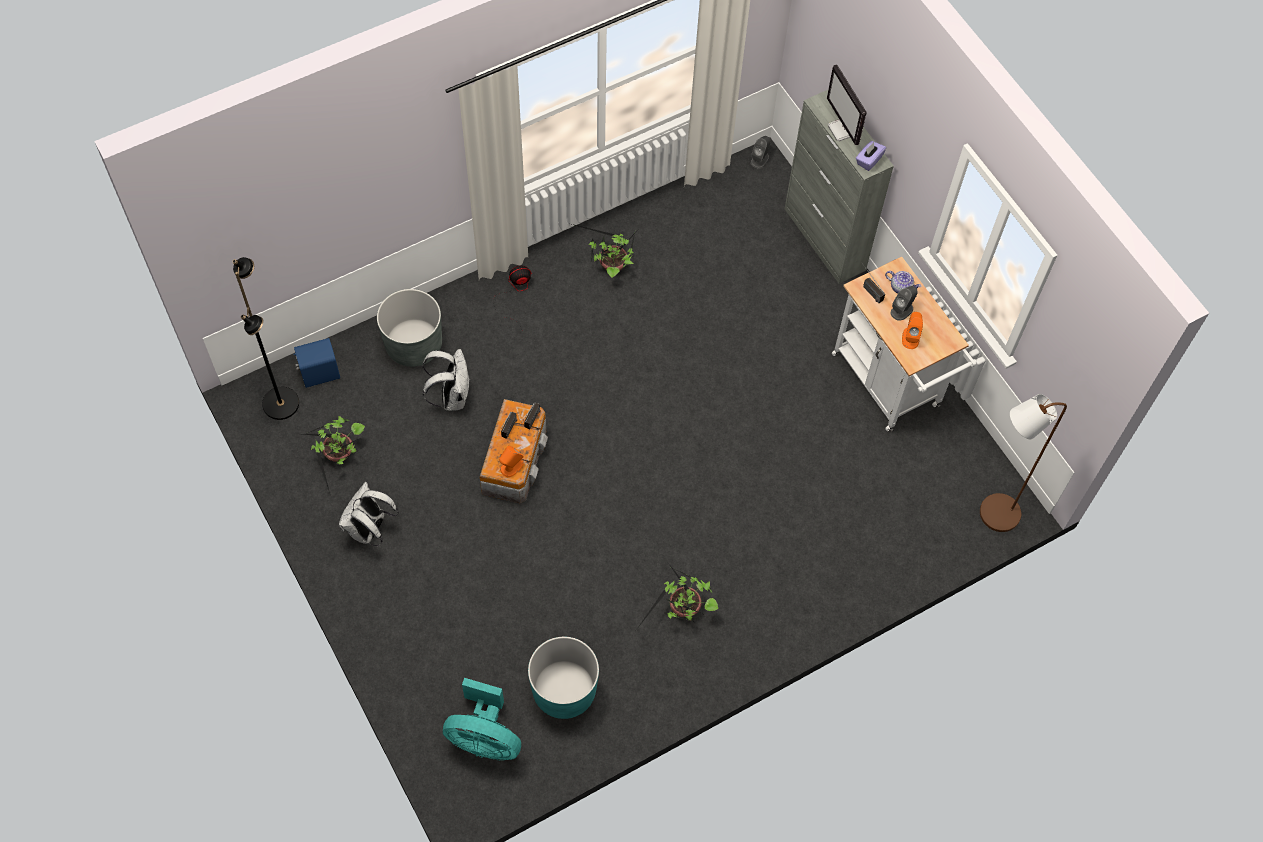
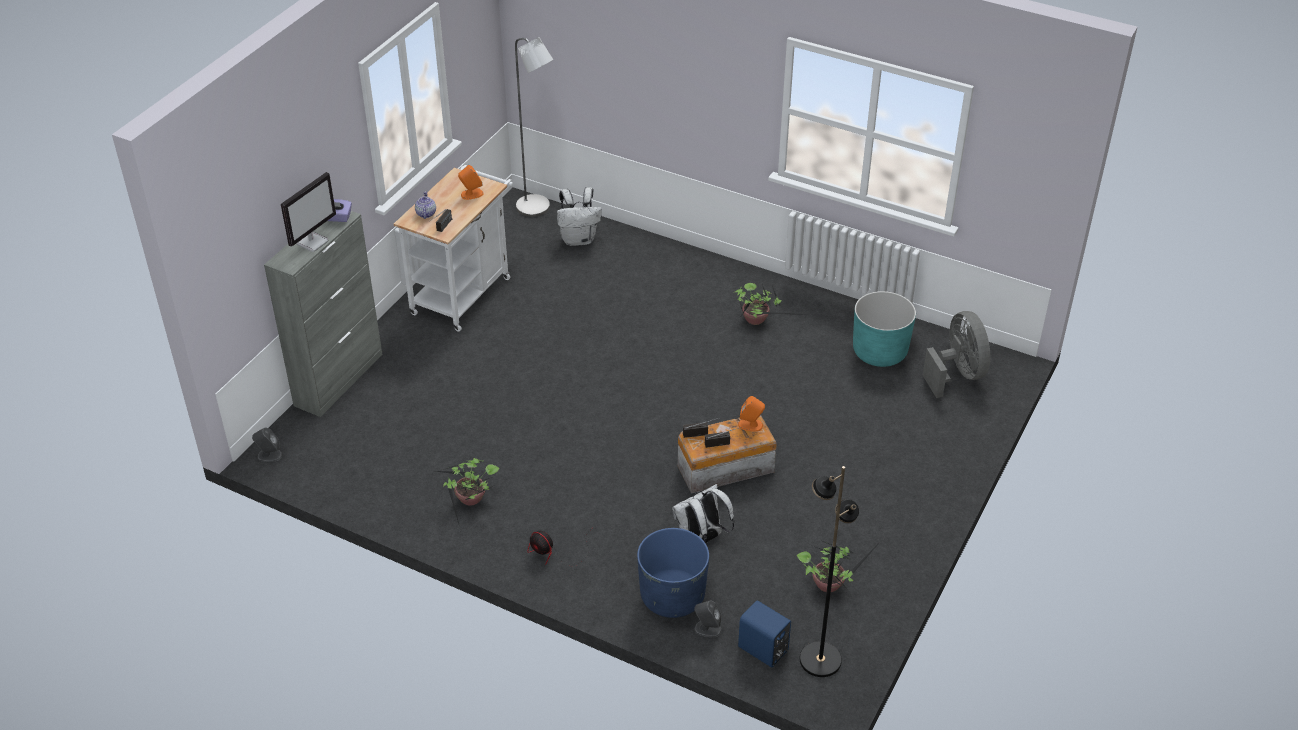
camera: 120 degrees left, 20 degrees down
white backpack [339,482,399,546] -> white backpack moved to [557,187,602,246]
grey planter [377,289,442,367] -> blue planter [637,528,709,618]
turquoise fan [443,678,521,760] -> grey fan [923,311,990,398]
grey speaker [890,286,918,321] -> grey speaker moved to [694,600,722,637]
brown floor lamp [980,394,1067,532] -> grey floor lamp [515,37,553,217]

